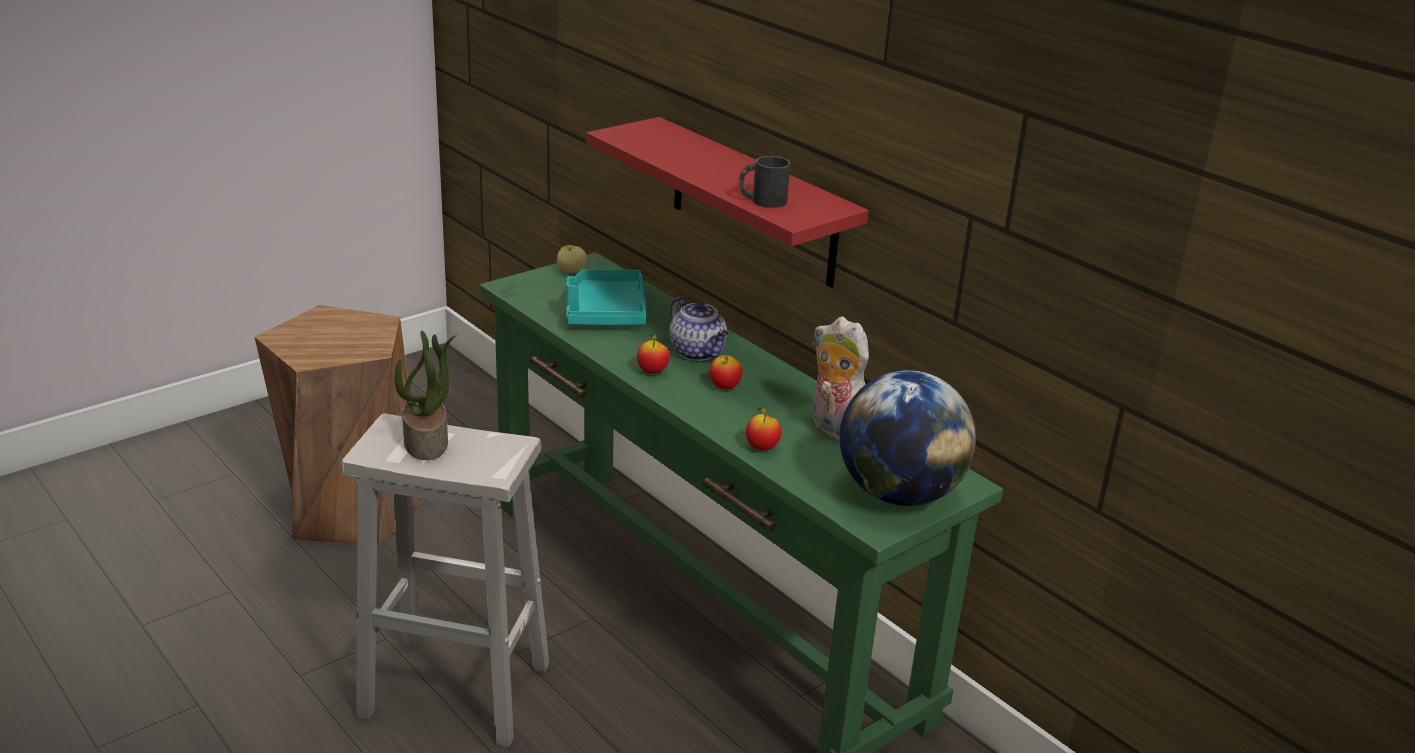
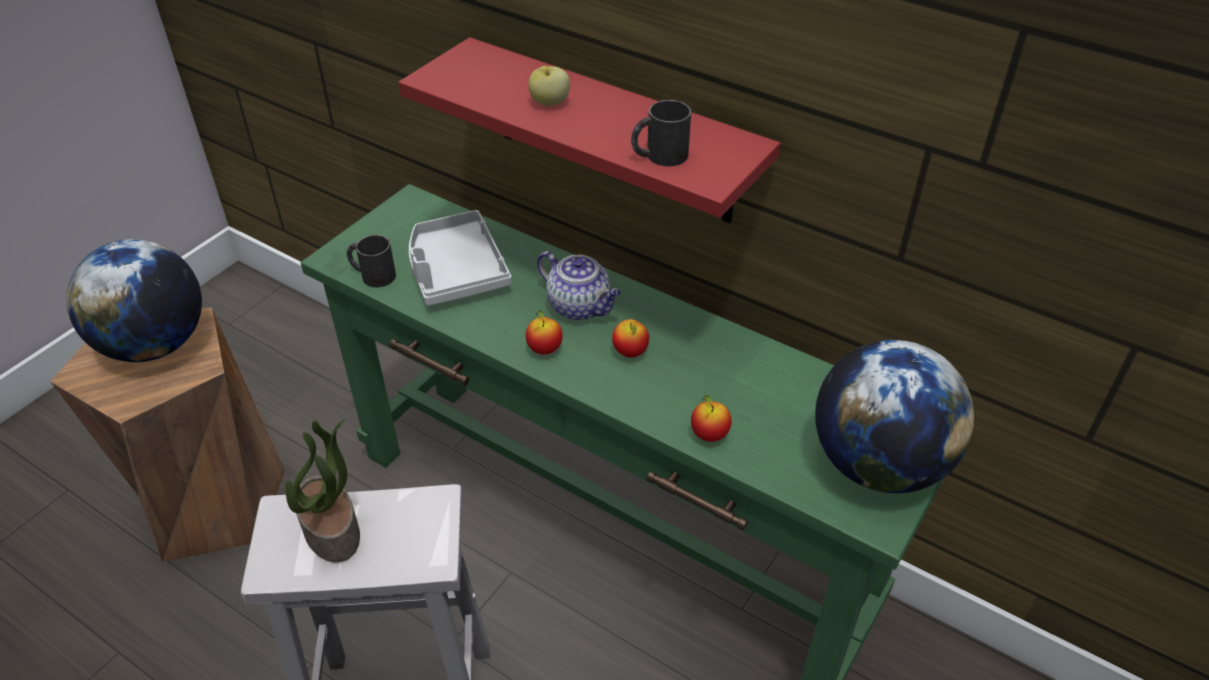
camera: 15 degrees left, 15 degrees up
apple [557,245,587,273] -> apple moved to [528,66,570,106]
turquoise tray [566,269,646,325] -> grey tray [409,210,512,306]
plush toy [813,316,869,441] -> none
none -> globe [67,239,202,362]
none -> black mug [347,235,396,287]

